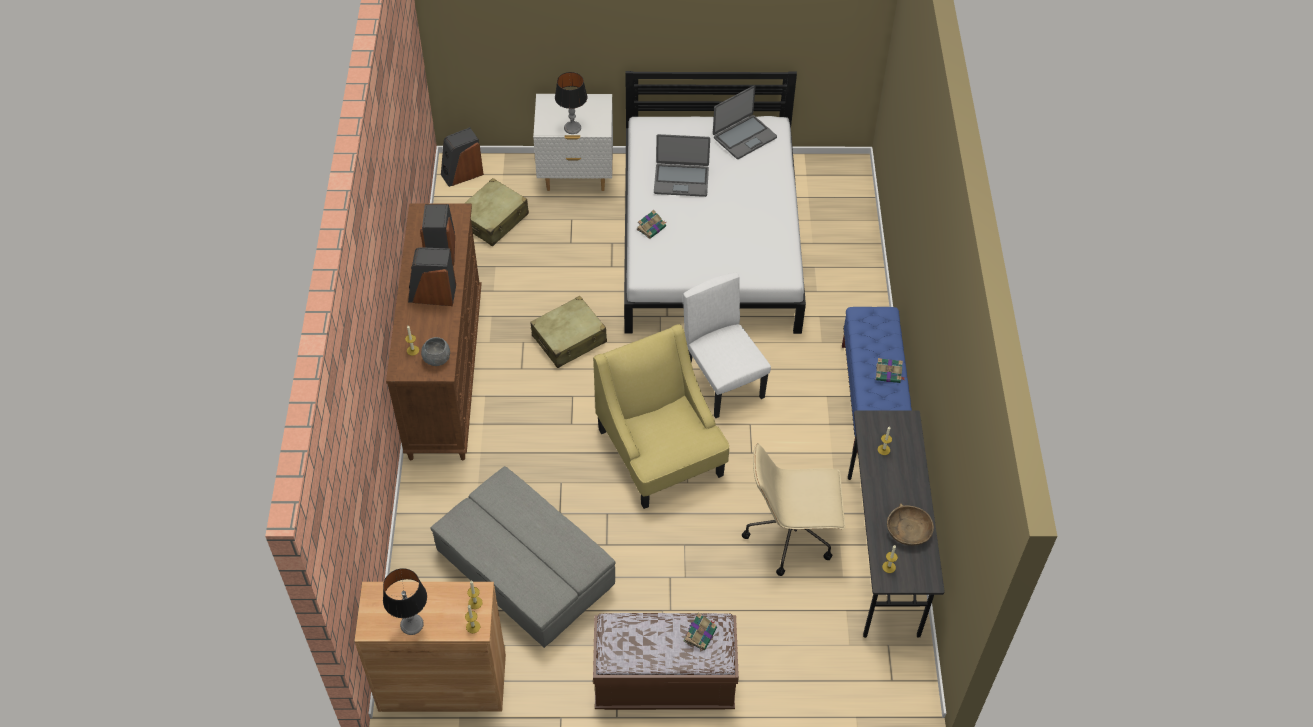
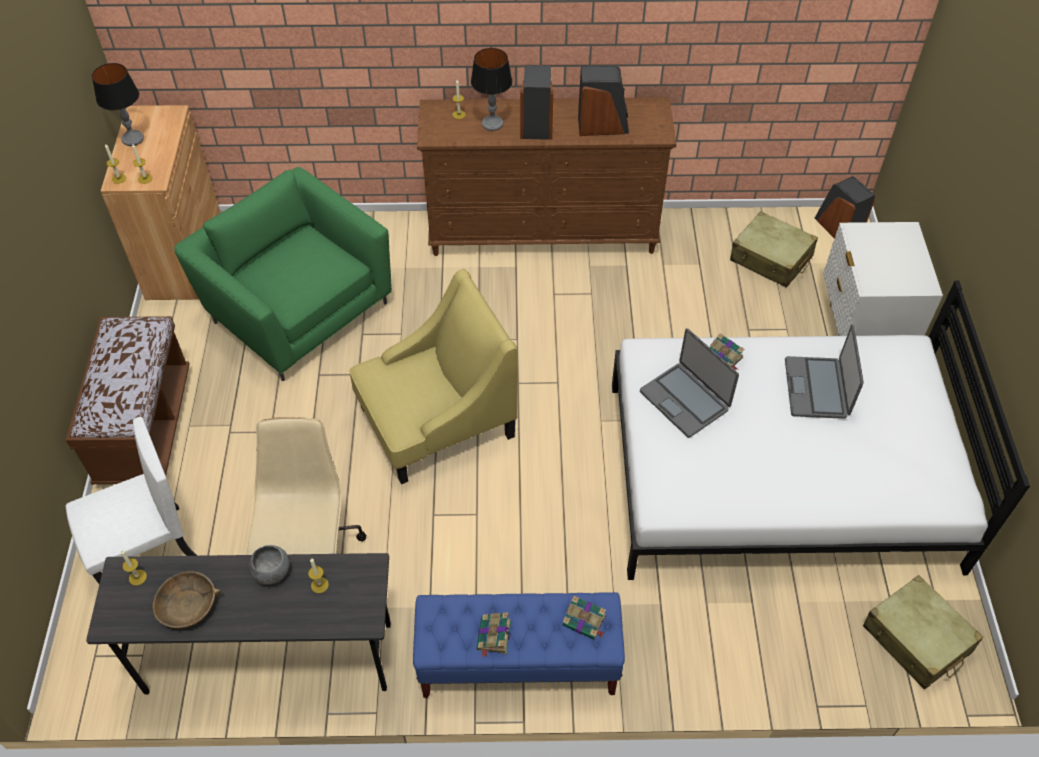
camera: 90 degrees right, 0 degrees up
grey bowl [421,337,450,366] -> grey bowl moved to [249,545,289,585]
grey ottoman [431,466,616,648] -> green armchair [174,167,392,381]
beige suitcase [530,296,607,368] -> beige suitcase moved to [863,575,983,690]
table lamp [555,72,587,134] -> table lamp moved to [471,48,512,131]
white chair [683,273,771,418] -> white chair moved to [66,417,197,584]
book [684,612,717,651] -> book moved to [562,596,606,639]
laptop [713,86,777,159] -> laptop moved to [640,328,739,438]

